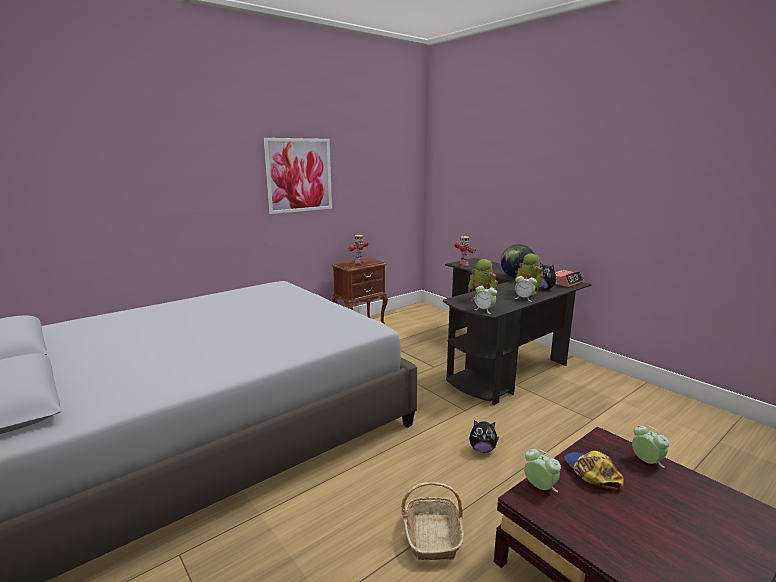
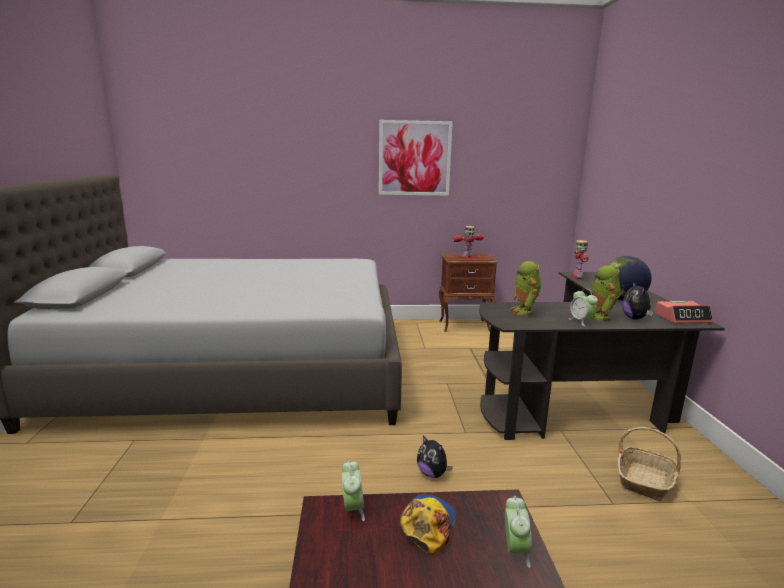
camera: 35 degrees right, 0 degrees up
basket [401,482,464,560] -> basket moved to [618,427,681,501]
alarm clock [474,283,497,314] -> none

